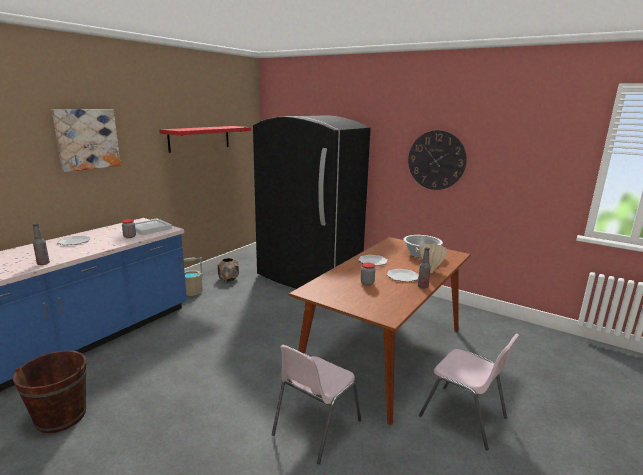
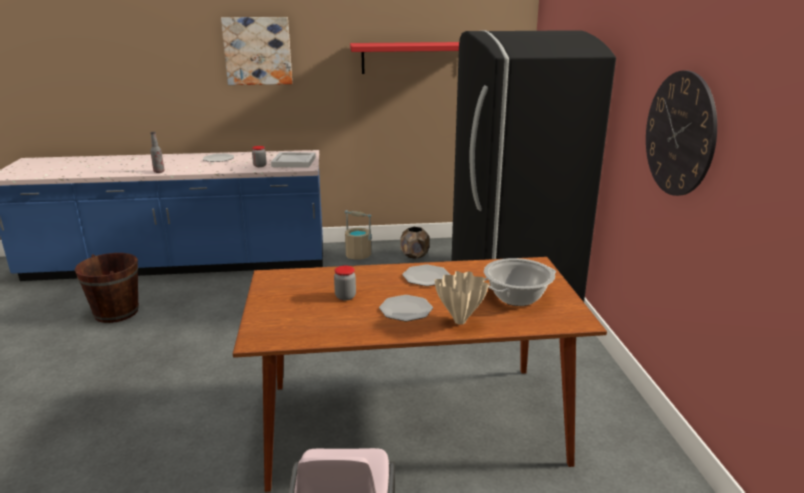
camera: 50 degrees right, 5 degrees up
pink chair [272,345,361,464] -> none
bottle [418,247,431,288] -> none

